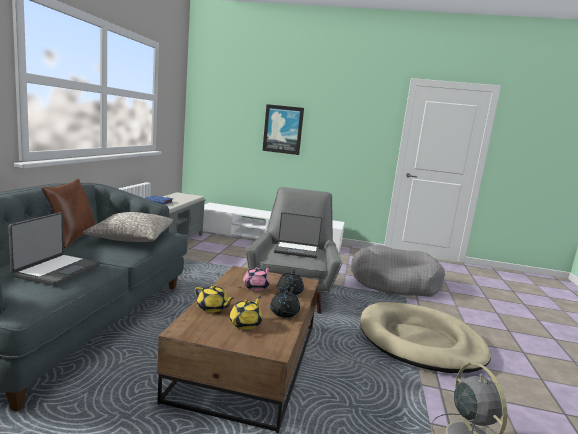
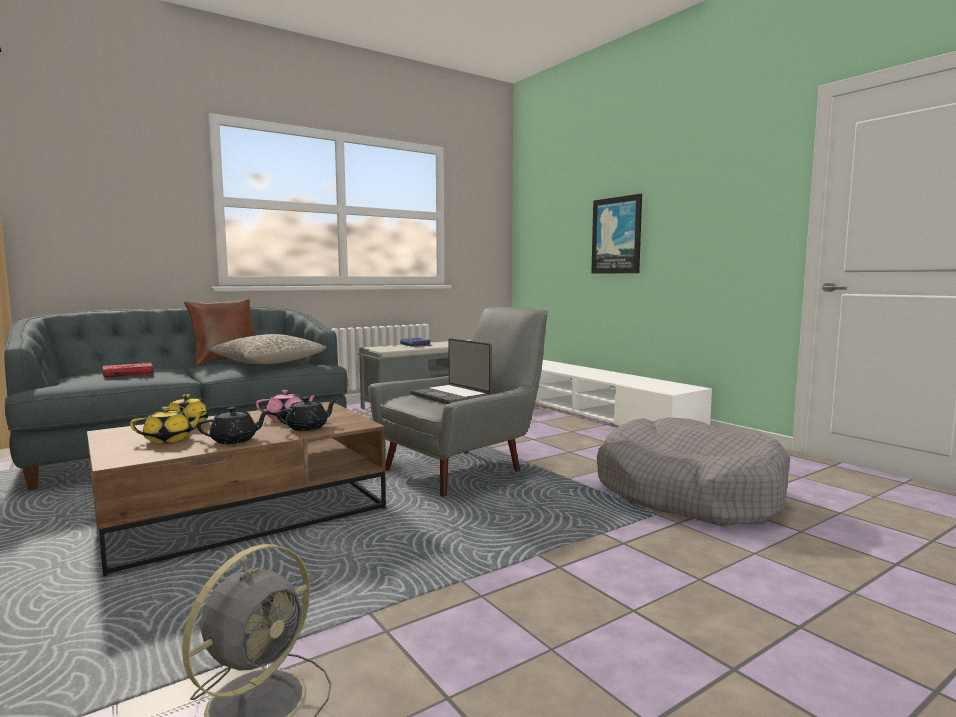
camera: 45 degrees right, 5 degrees down
laptop [8,212,101,286] -> red book [103,363,153,377]
beige dog bed [360,302,491,373] -> none

